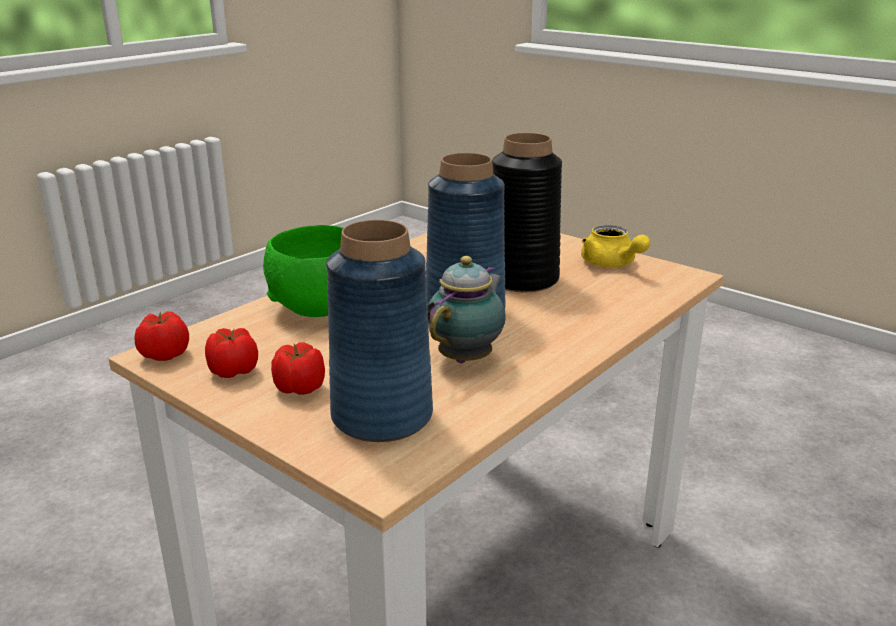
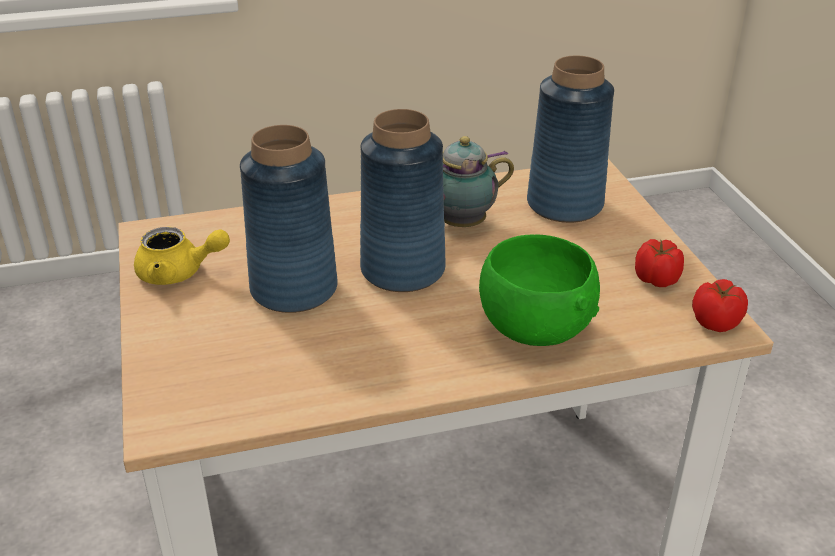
camera: 145 degrees left, 10 degrees up
tomato [271,342,325,395] -> none
black vase [492,133,562,292] -> blue vase [240,125,338,313]
yellow teapot [581,225,650,267] -> yellow teapot turned 90 degrees clockwise [134,227,230,285]

